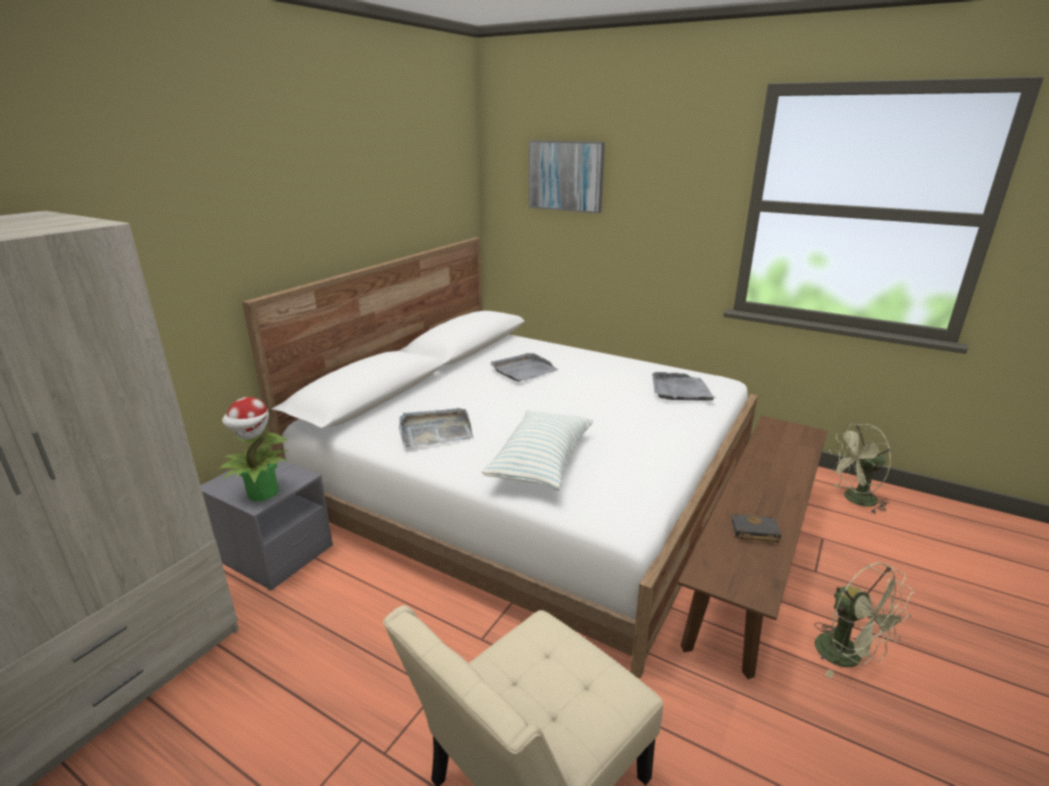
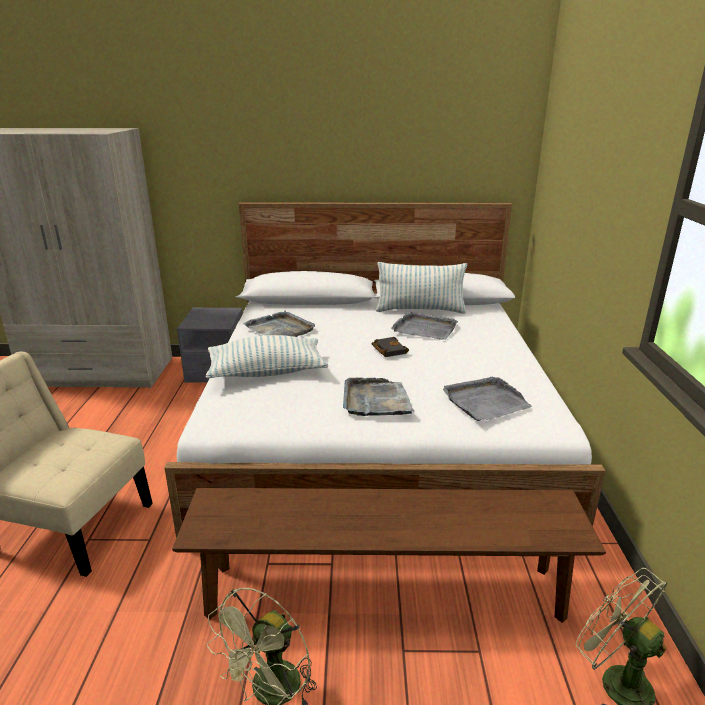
camera: 60 degrees right, 0 degrees up
potted plant [218,397,288,502] -> none
picture [529,141,605,213] -> none
black book [731,513,781,542] -> black book moved to [371,337,409,357]
none -> grey tray [343,377,415,416]
none -> pillow [376,262,467,314]

